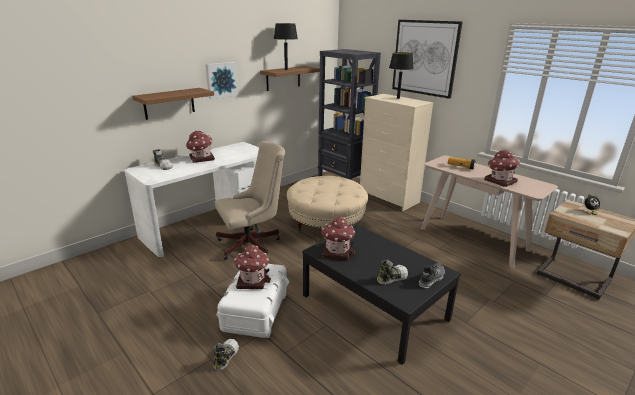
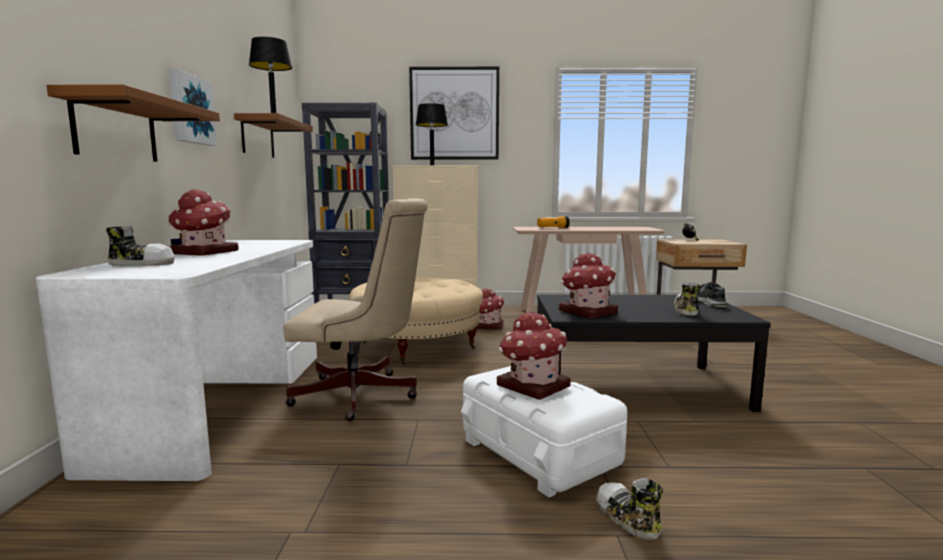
camera: 45 degrees left, 15 degrees down
beige office chair [215,141,285,260] -> beige office chair turned 75 degrees clockwise [283,198,428,421]
toy house [484,150,520,187] -> toy house moved to [476,288,505,330]

